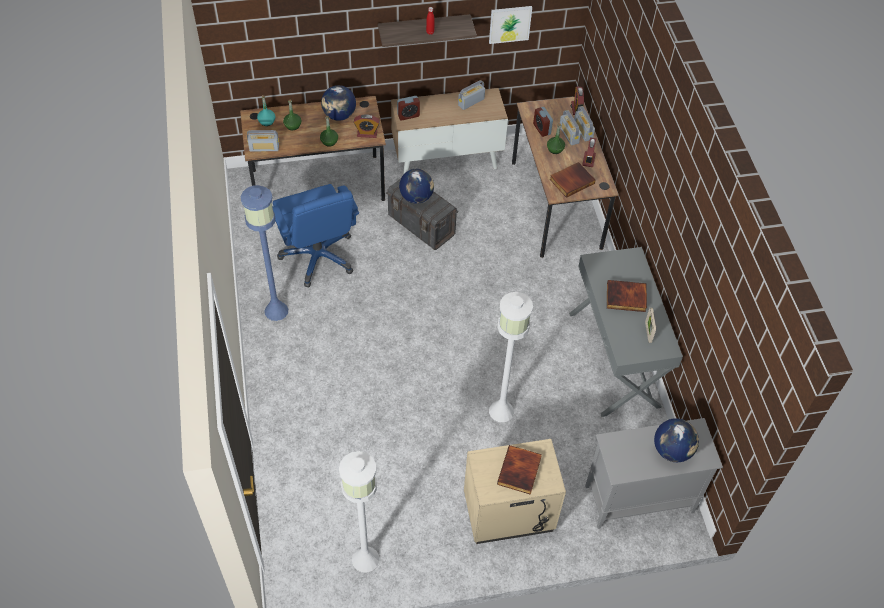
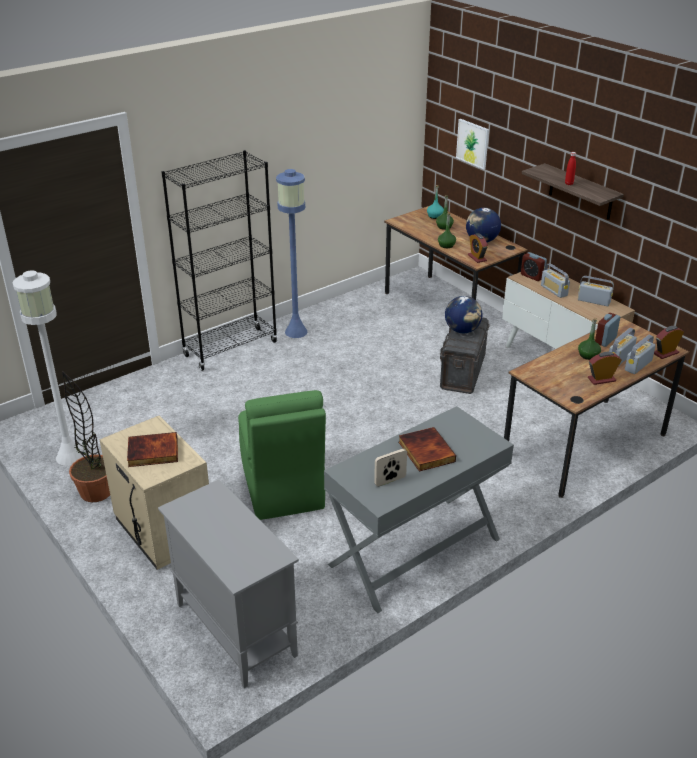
camera: 65 degrees right, 20 degrees down
radio [247,130,279,152] -> radio moved to [541,263,570,298]
blue office chair [272,184,359,287] -> none
picture [489,6,532,44] -> picture moved to [456,119,489,169]
white floor lamp [489,292,533,422] -> green chair [238,390,326,520]
book [550,162,595,198] -> none
globe [654,418,699,462] -> none
none -> potted plant [62,371,110,502]
none -> black bookcase [162,150,278,371]

